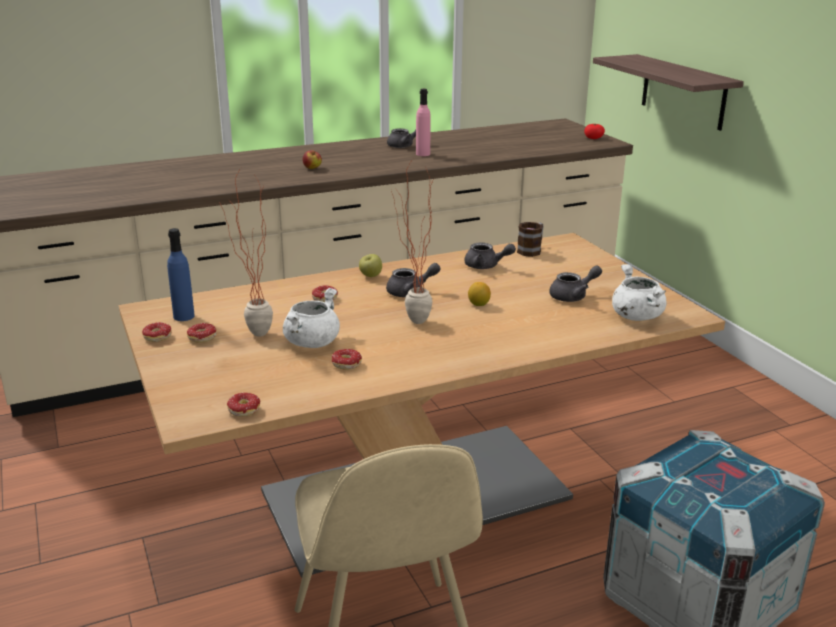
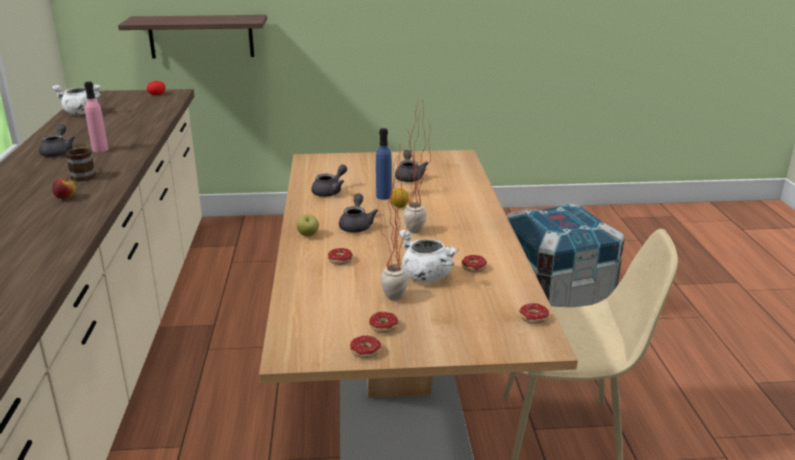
camera: 70 degrees left, 0 degrees up
blue bottle [167,228,195,321] -> blue bottle moved to [376,128,392,200]
mug [517,222,543,257] -> mug moved to [66,148,96,182]
white cooking pot [612,264,667,321] -> white cooking pot moved to [52,84,101,115]

